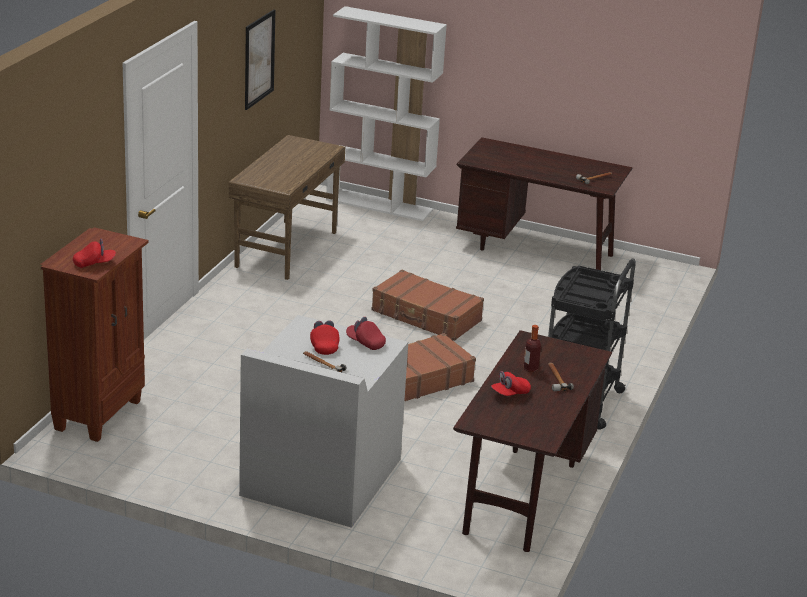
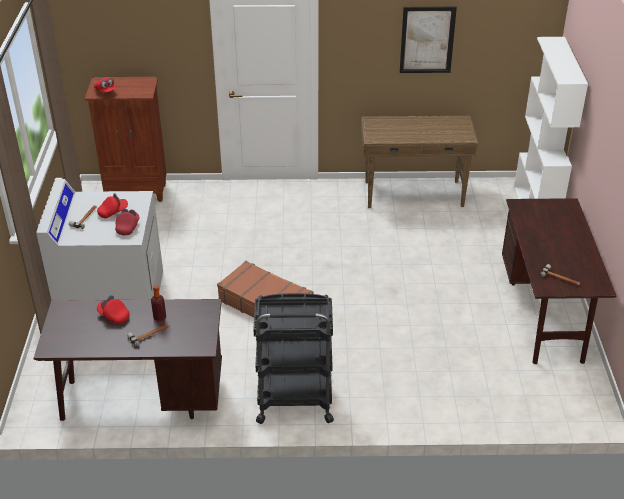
camera: 70 degrees right, 10 degrees up
brown suitcase [372,269,484,341] -> none

